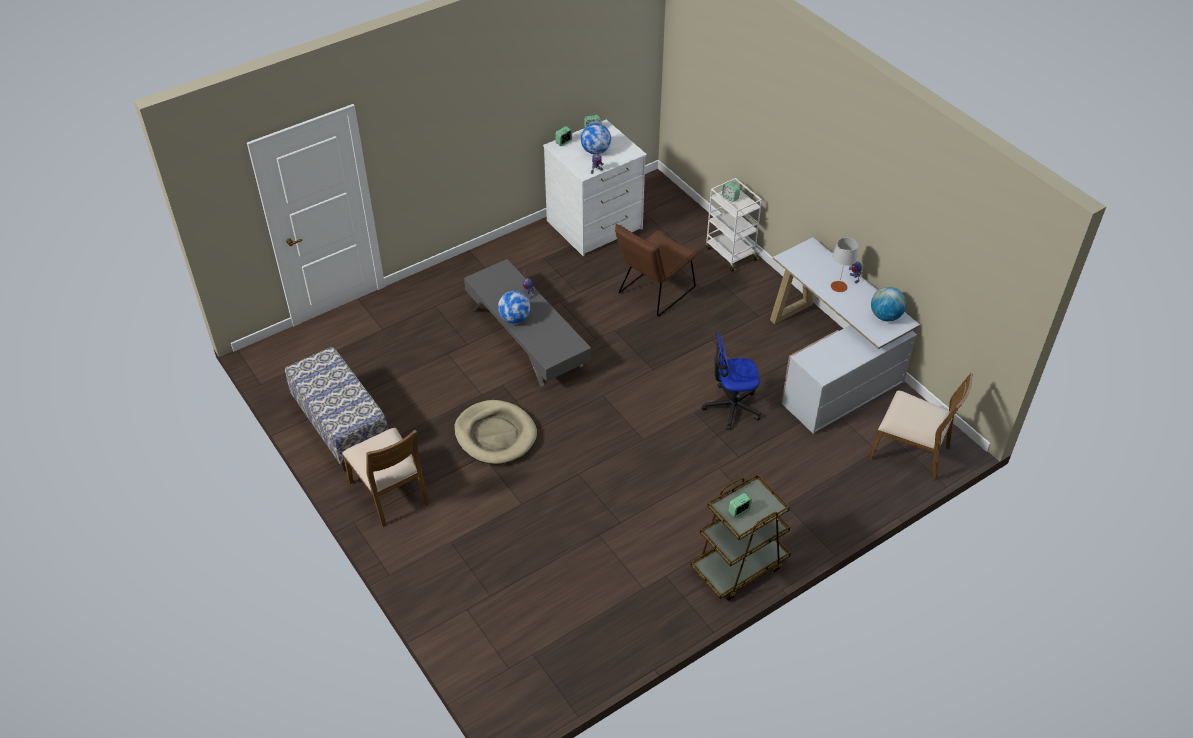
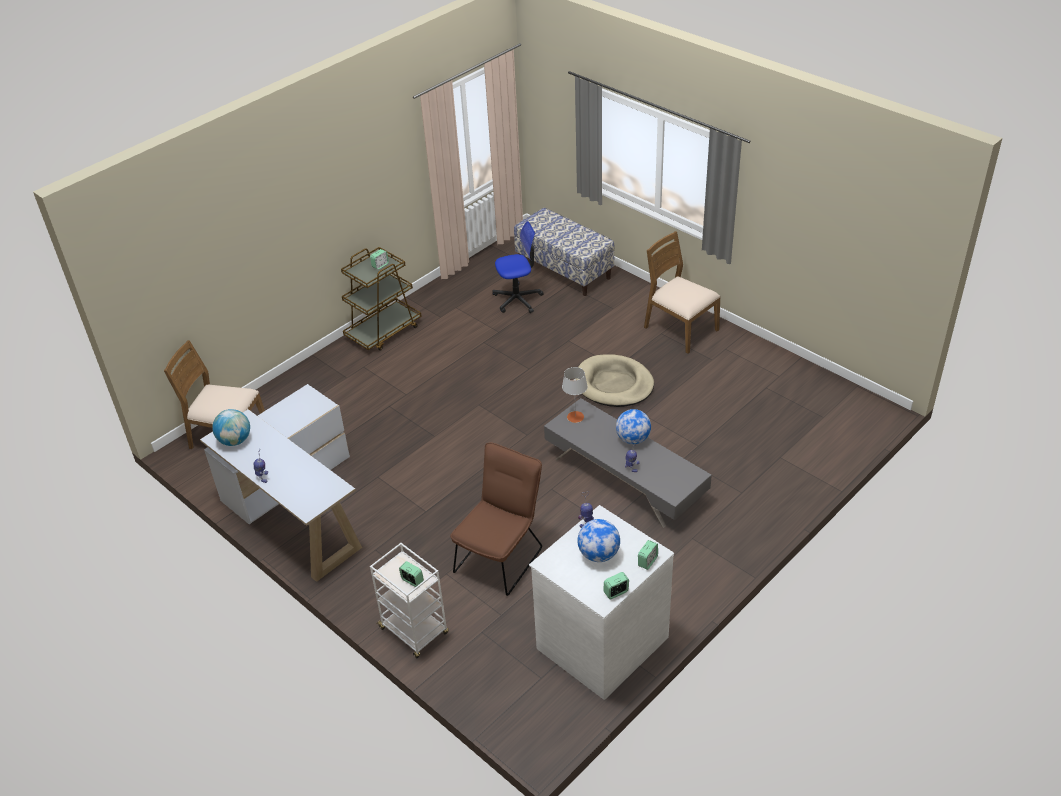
camera: 170 degrees right, 5 degrees down
bench [285,347,388,472] -> bench moved to [514,208,615,296]
office chair [702,332,761,430] -> office chair moved to [492,221,543,313]
grey table lamp [831,238,858,292] -> grey table lamp moved to [562,367,588,423]

